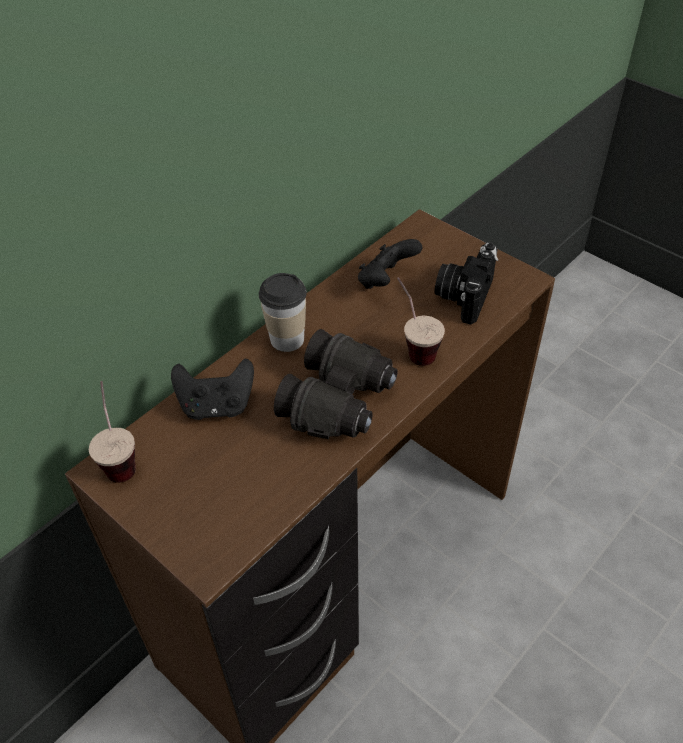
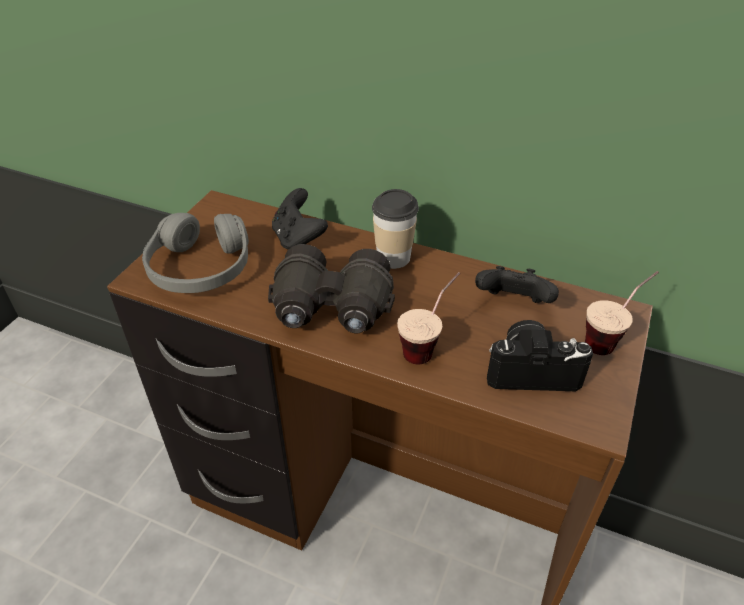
camera: 70 degrees right, 5 degrees down
cup [89,381,136,483] -> cup moved to [585,271,659,355]
none -> grey headphones [142,213,249,293]

